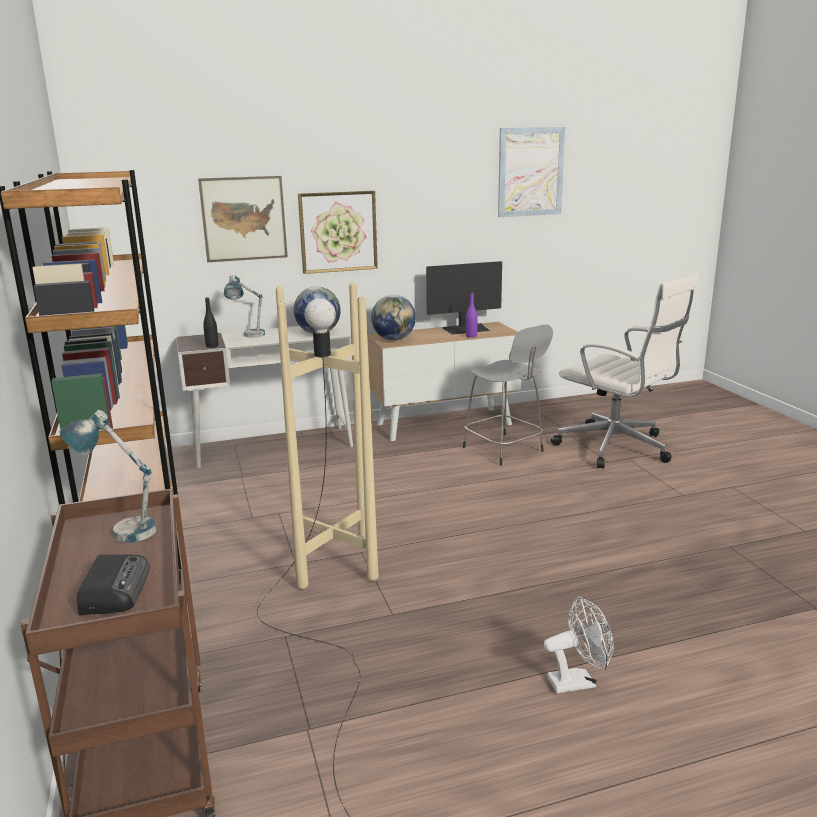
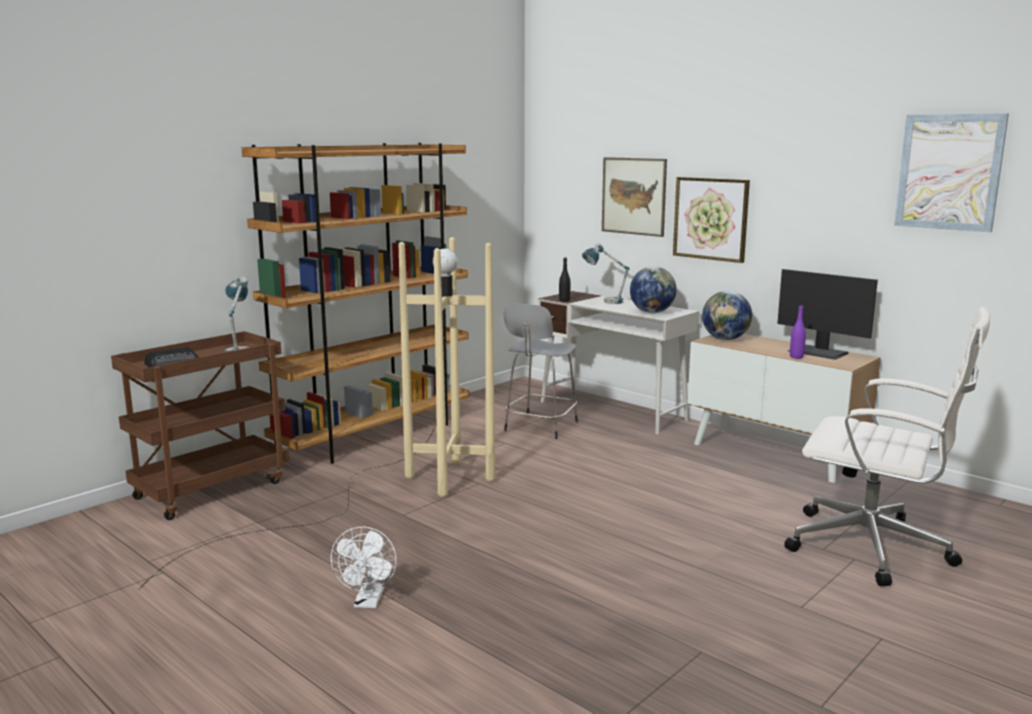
camera: 60 degrees right, 5 degrees down
grey stool [463,325,553,466] -> grey stool moved to [503,303,578,439]
white fan [544,596,614,693] -> white fan turned 45 degrees clockwise [330,526,397,608]
white office chair [551,273,699,468] -> white office chair turned 75 degrees counterclockwise [784,307,990,586]

